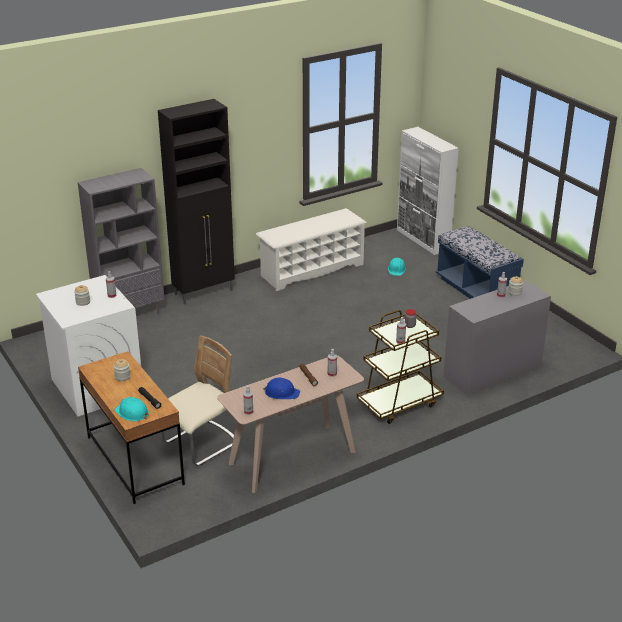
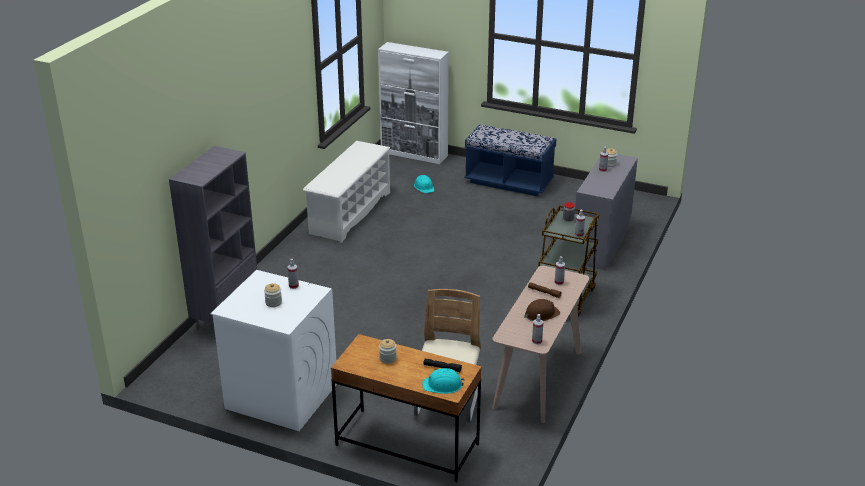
camera: 35 degrees left, 0 degrees up
black cabinet [158,99,235,305] -> none
blue hard hat [263,378,300,399] -> brown hard hat [524,299,560,321]

